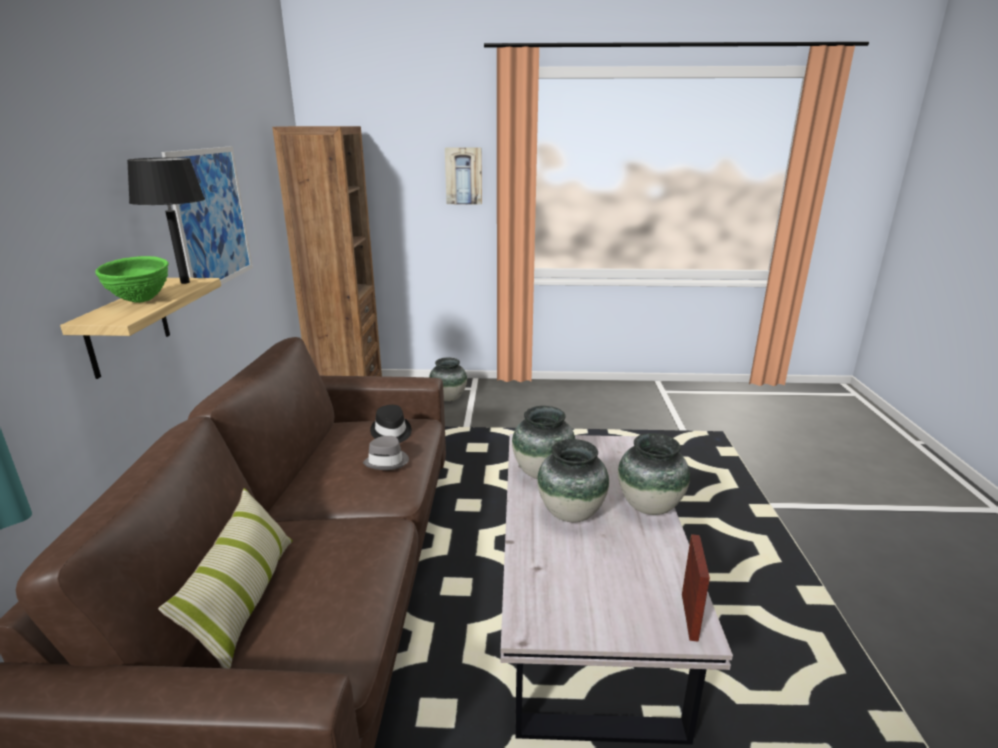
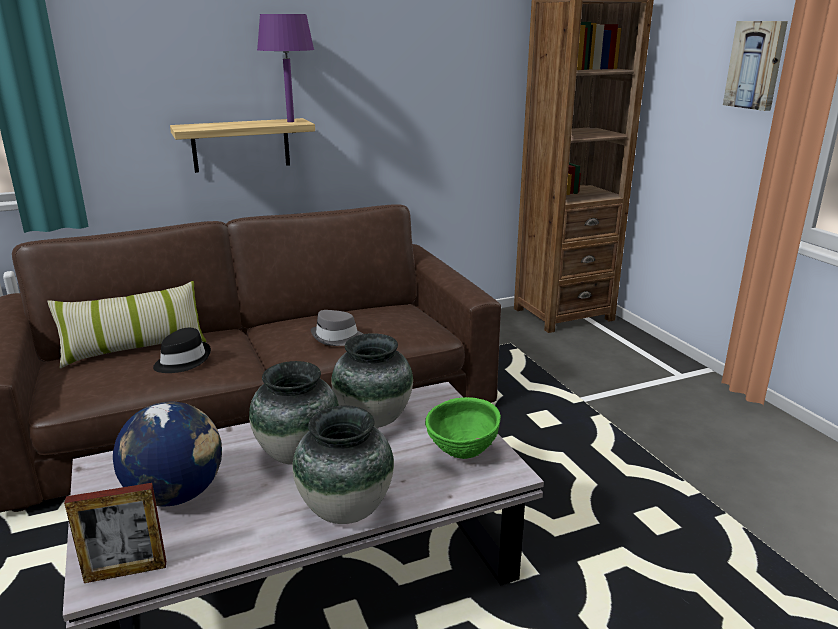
camera: 65 degrees right, 0 degrees up
green bowl [95,256,169,303] -> green bowl moved to [425,397,501,459]
black table lamp [127,158,205,284] -> purple table lamp [257,14,314,122]
picture [161,146,253,285] -> none
black hat [370,405,412,443] -> black hat moved to [153,328,211,373]
vase [429,357,467,401] -> none
none -> globe [113,402,222,507]

